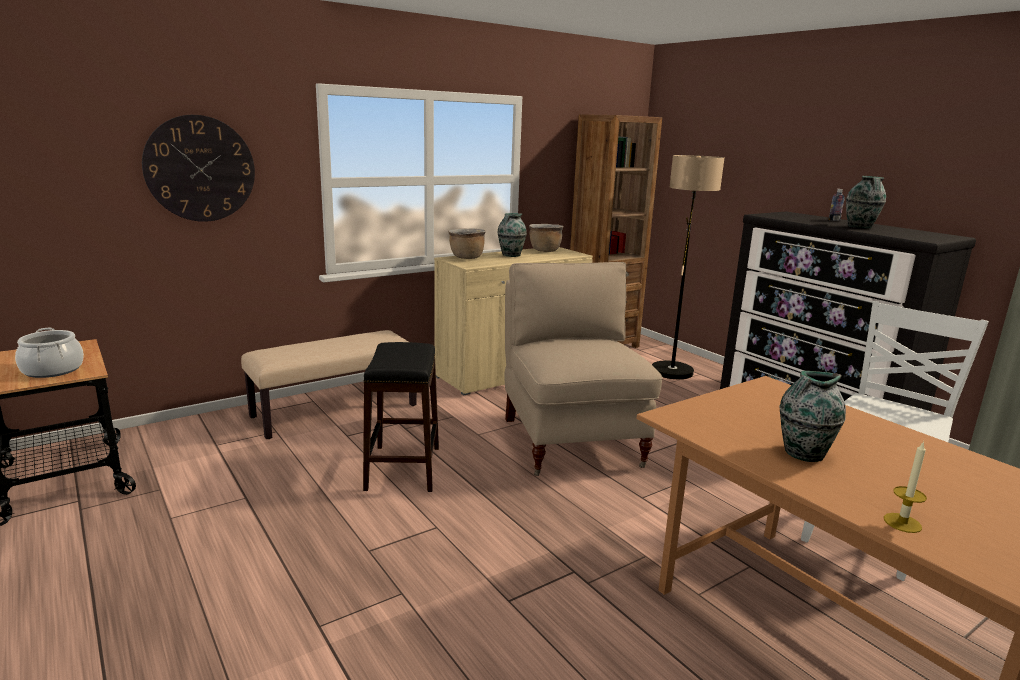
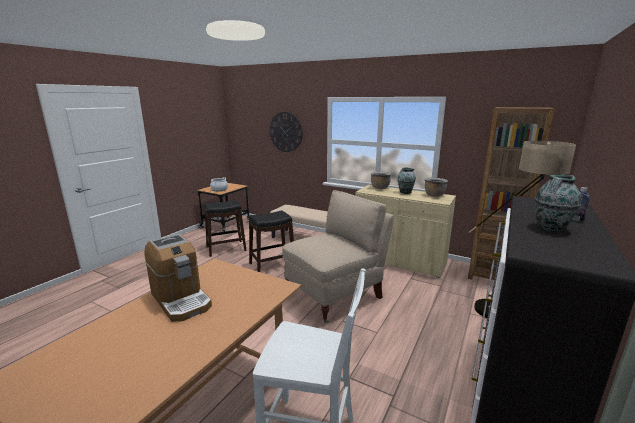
camera: 65 degrees right, 0 degrees up
vase [780,371,846,462] -> coffee machine [144,234,212,322]
candle [884,441,927,533] -> none
none -> black stool [204,200,247,257]

